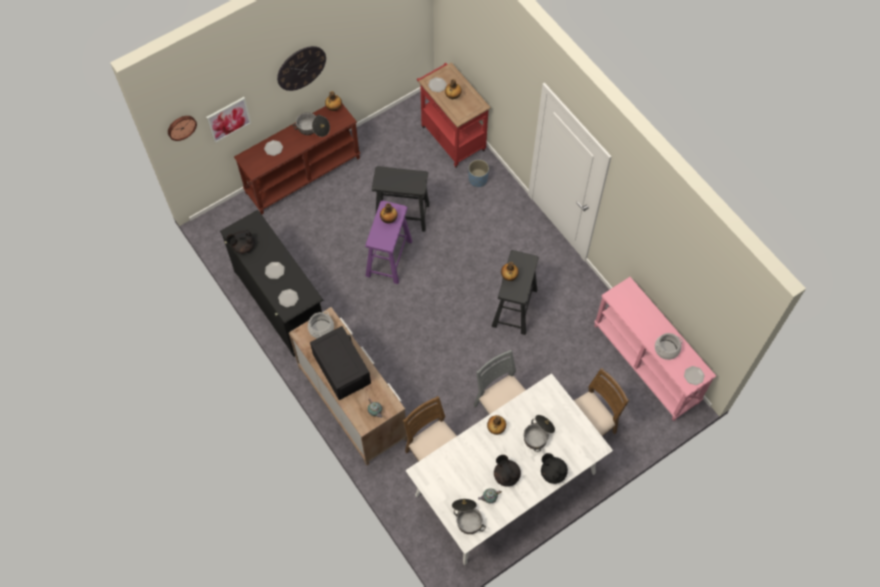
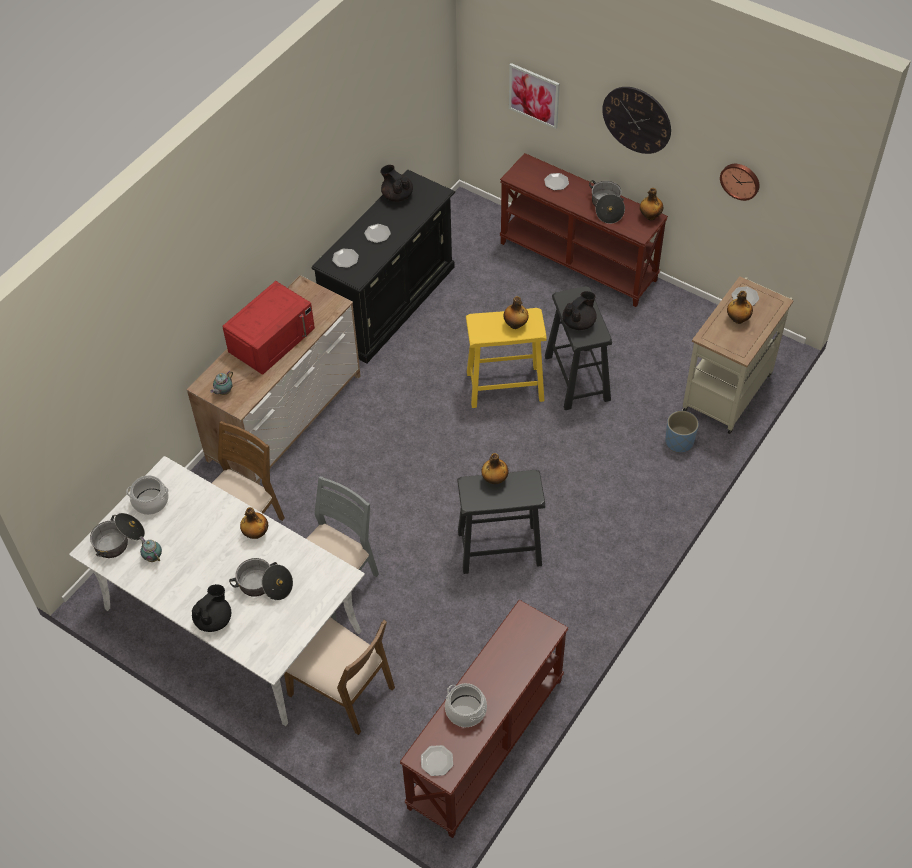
camera: 70 degrees right, 10 degrees down
wall clock [168,116,197,141] -> wall clock moved to [720,164,760,201]
cooking pot [308,311,334,339] -> cooking pot moved to [126,475,169,515]
black microwave [310,326,371,400] -> red microwave [222,281,315,375]
purple stool [365,201,412,284] -> yellow stool [466,308,547,408]
red cart [417,62,491,168] -> beige cart [682,276,794,434]
black teapot [494,455,521,487] -> black teapot moved to [562,291,597,330]
pink console table [594,277,716,421] -> brown console table [400,600,568,838]

